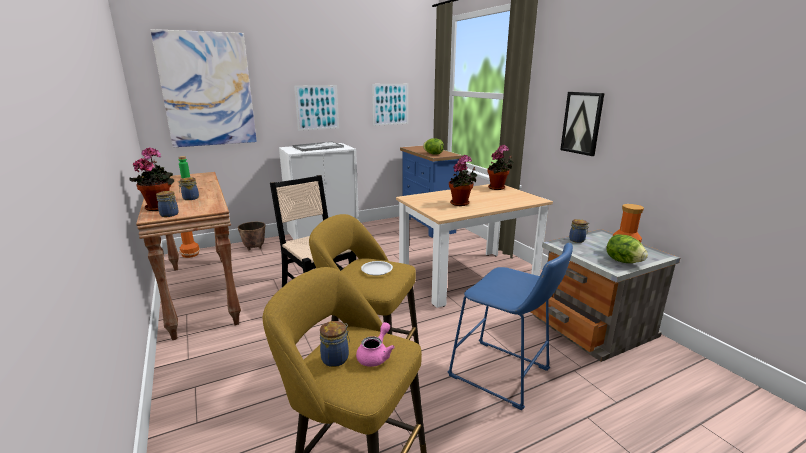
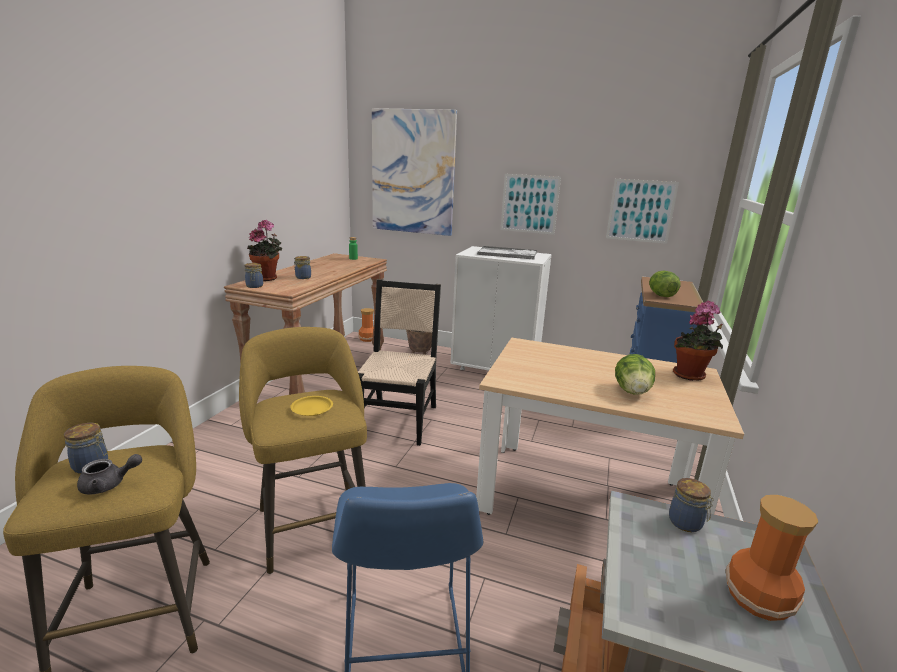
camera: 45 degrees right, 0 degrees up
pink teapot [356,322,395,367] -> grey teapot [77,454,142,495]
white plate [361,261,393,276] -> yellow plate [290,396,333,416]
potted plant [449,155,477,206] -> none
picture [560,92,604,156] -> none
lettuce [606,234,648,263] -> lettuce moved to [615,354,655,395]

